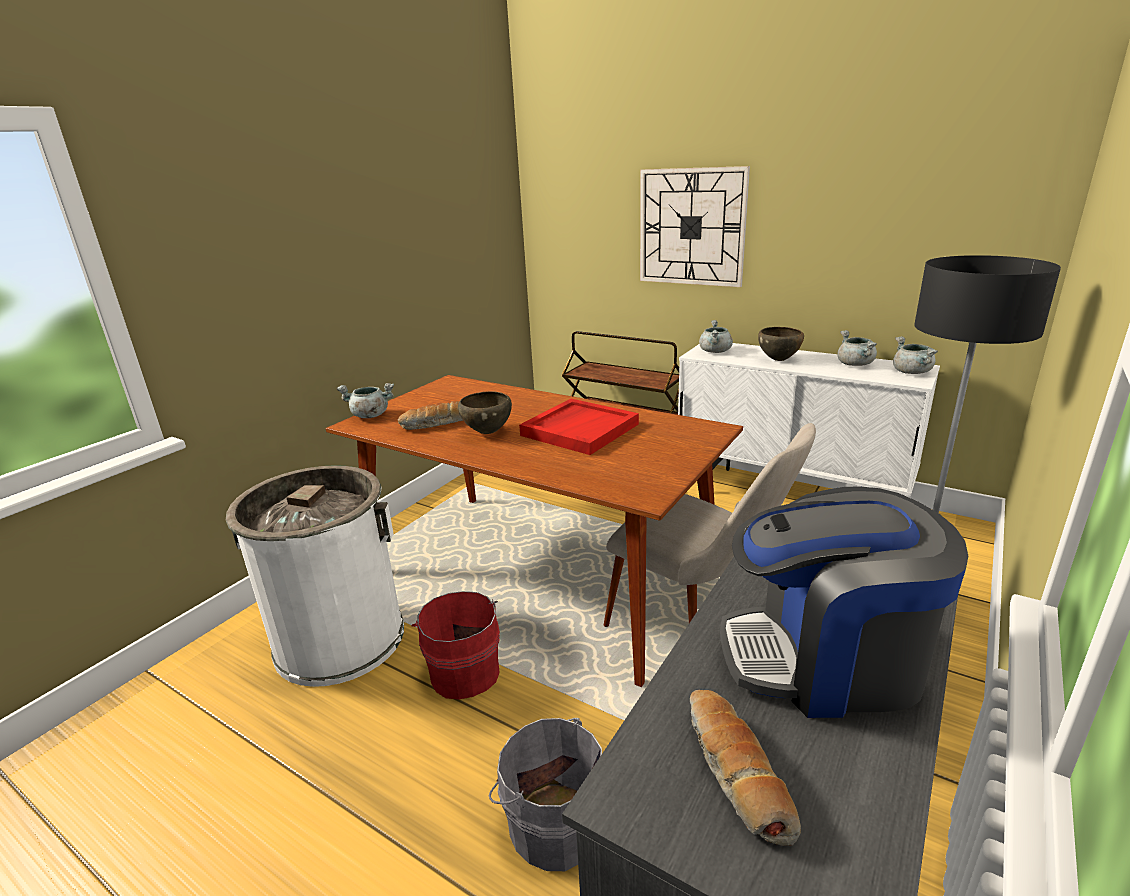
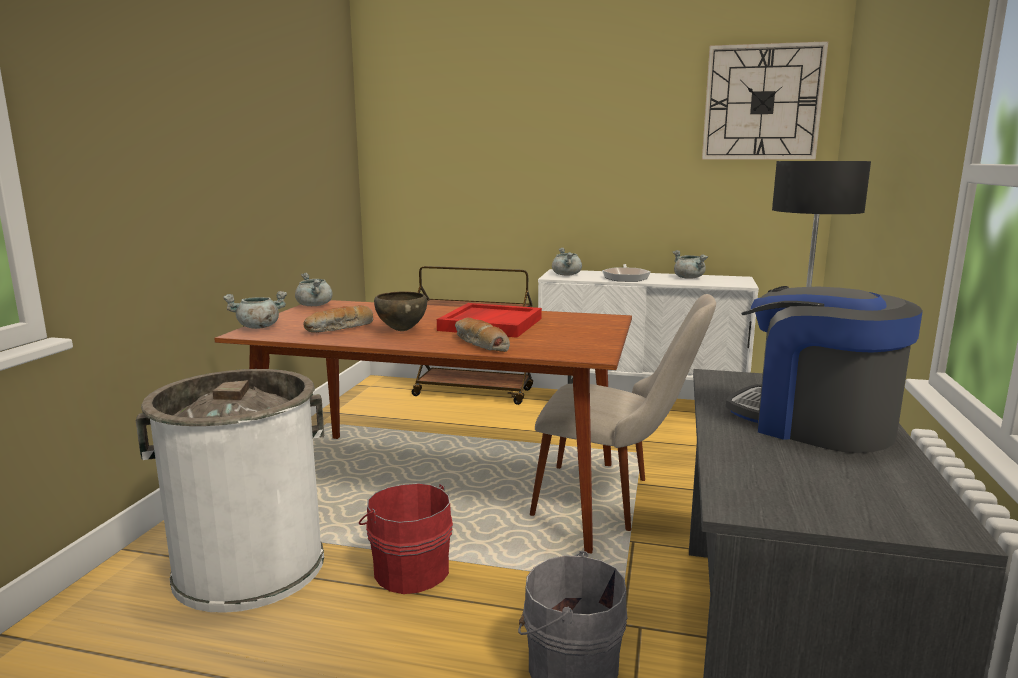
camera: 20 degrees left, 10 degrees down
wall clock [640,166,750,287] -> wall clock moved to [702,41,828,159]
bread [690,690,801,846] -> bread moved to [455,318,510,352]
coffee machine [720,487,968,718] -> coffee machine turned 60 degrees clockwise [726,286,923,453]
brown bowl [758,327,804,361] -> frying pan [602,264,651,282]
grey cooking pot [893,336,938,374] -> grey cooking pot moved to [295,272,333,306]

